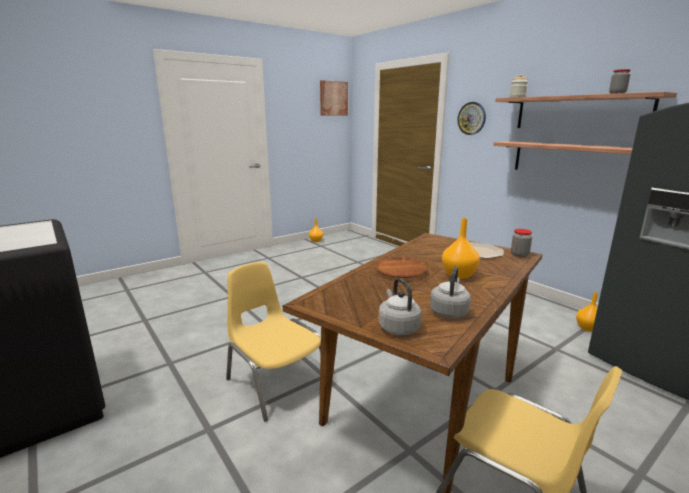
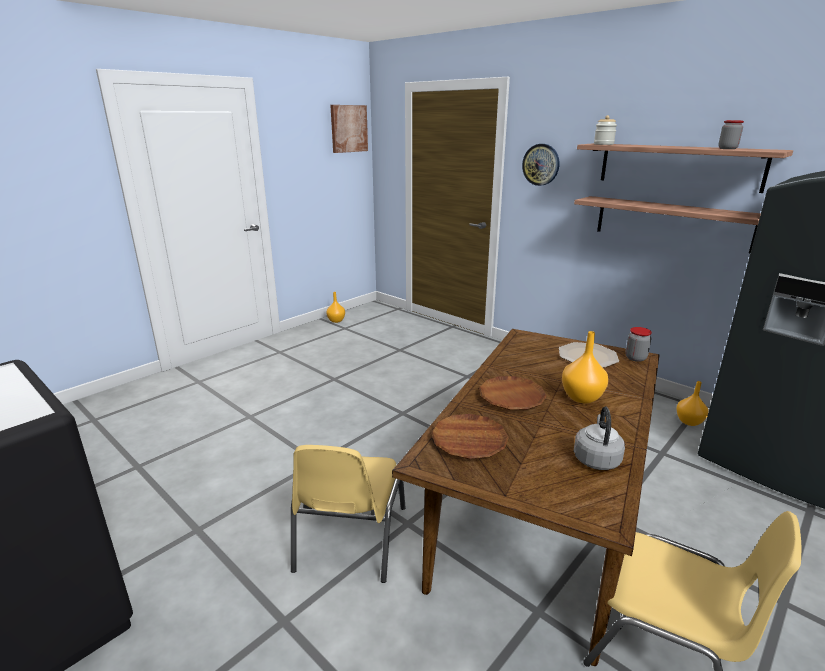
camera: 10 degrees left, 5 degrees up
yellow chair [226,262,321,421] -> yellow chair turned 120 degrees counterclockwise [291,445,406,583]
grey kettle [378,278,422,335] -> none
none -> brown plate [431,414,509,459]

